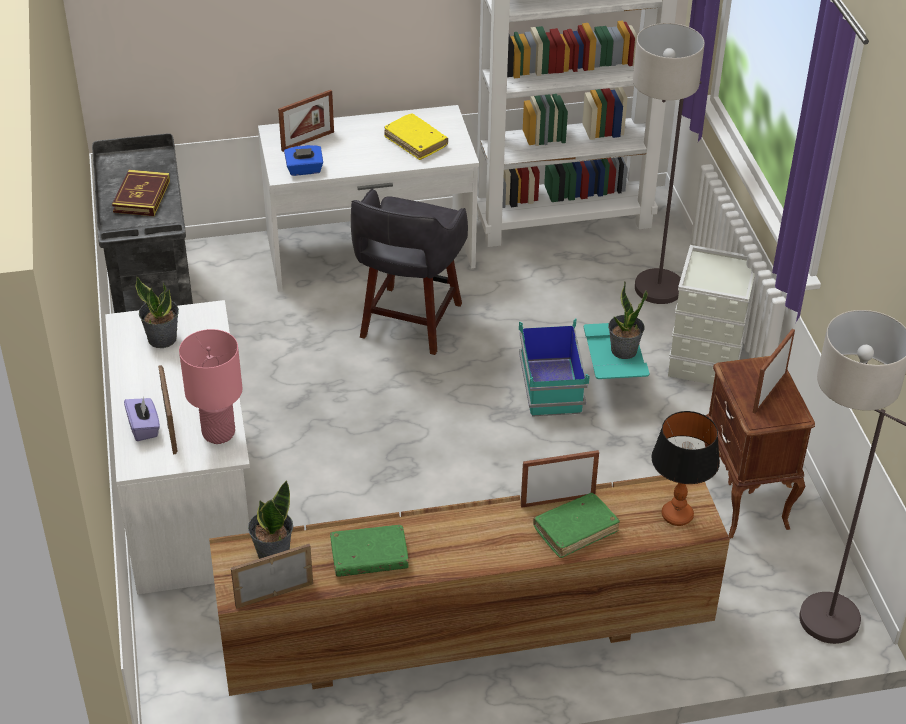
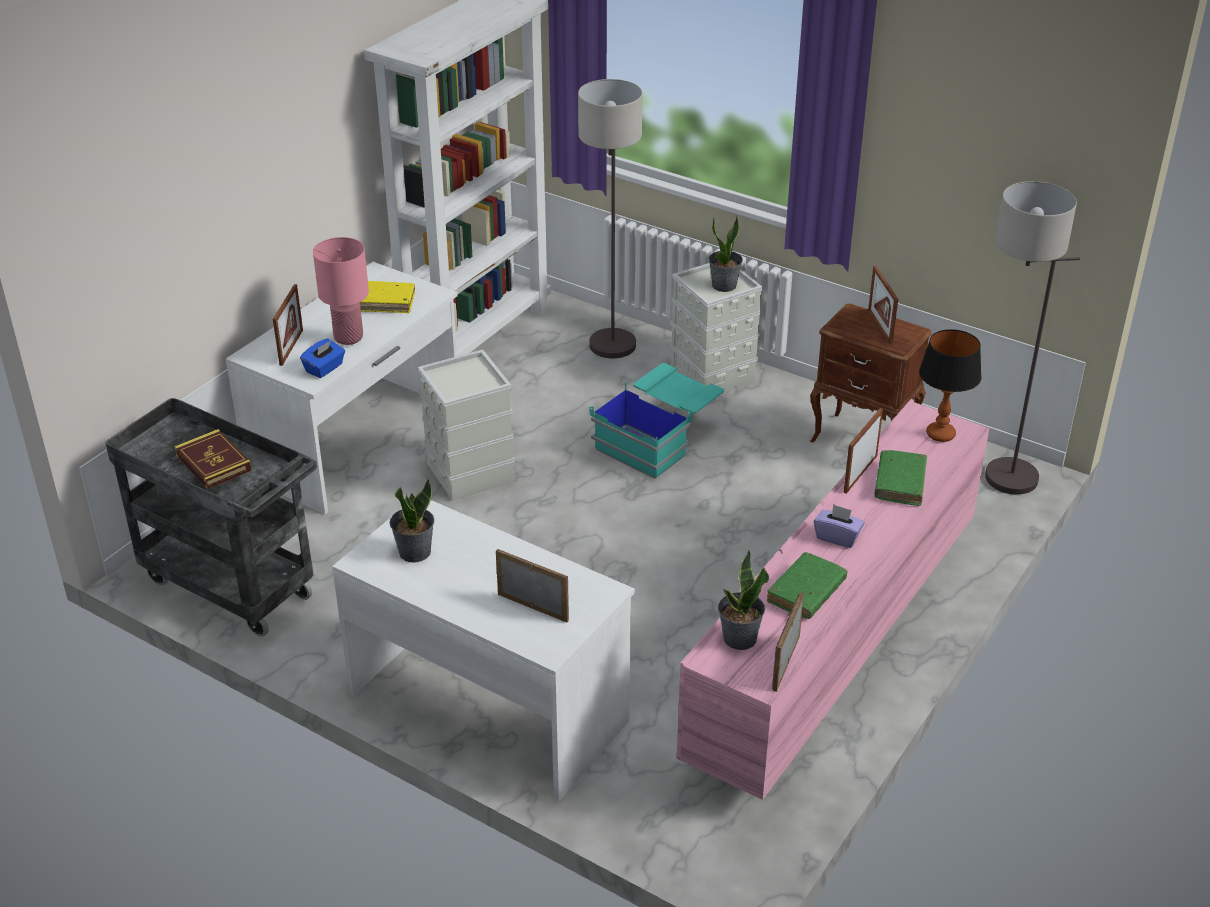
camera: 45 degrees left, 5 degrees down
purple tissue box [124,397,160,441] -> purple tissue box moved to [814,504,865,548]
pink table lamp [179,329,242,444] -> pink table lamp moved to [313,237,369,345]
brown cabinet [209,475,730,696] -> pink cabinet [677,399,989,800]
grey stool [351,189,468,355] -> grey storage box [418,350,515,501]
potted plant [608,282,648,359] -> potted plant moved to [709,214,743,292]

